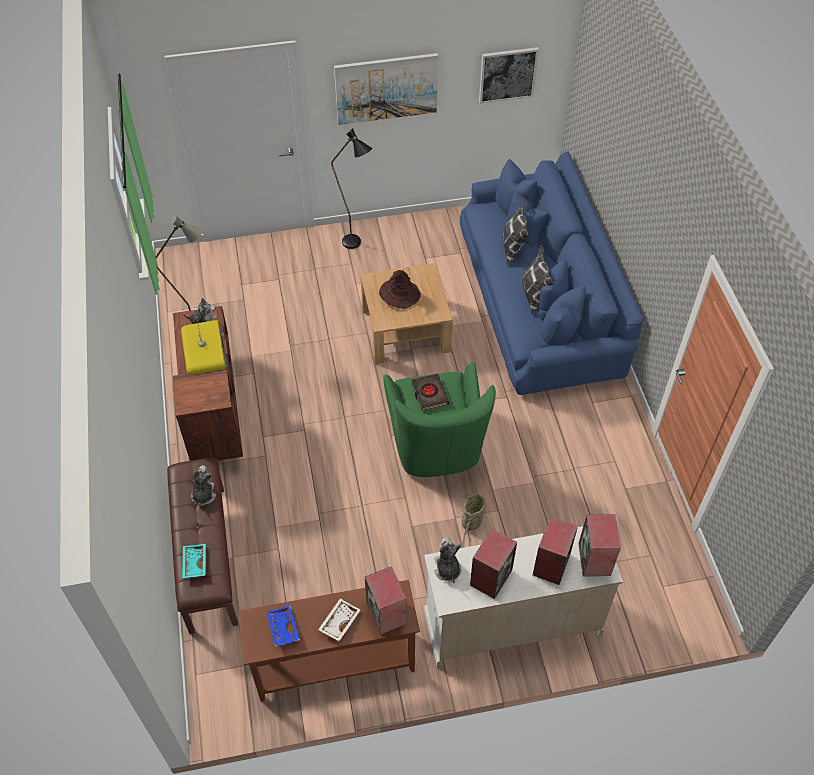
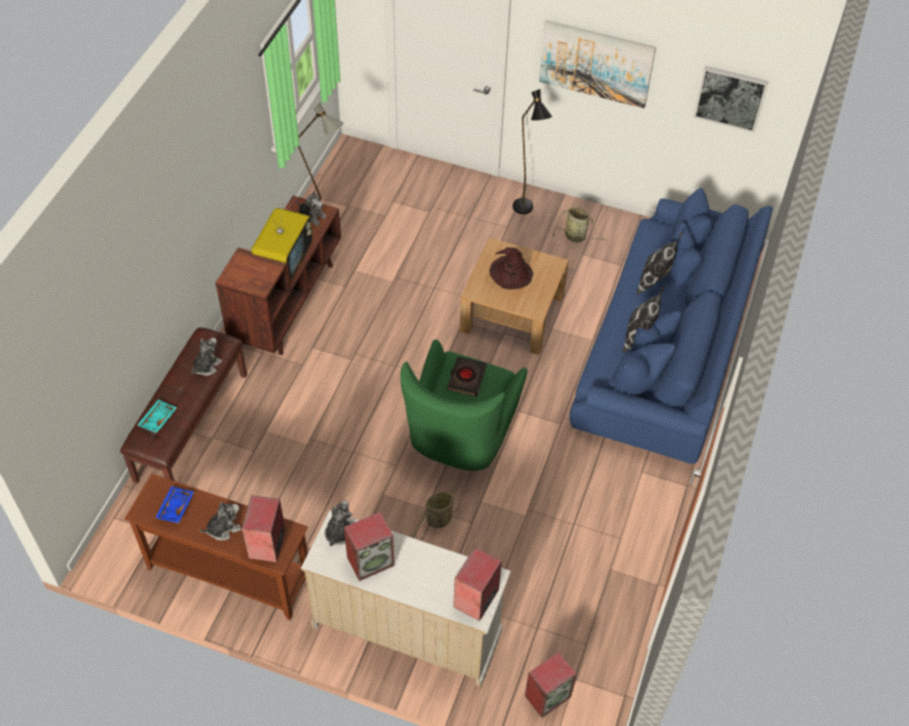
camera: 30 degrees right, 0 degrees up
white tray [318,598,361,641] -> plush toy [200,502,242,541]
speaker [533,516,578,585] -> speaker moved to [525,652,576,718]
none -> basket [552,207,608,242]

